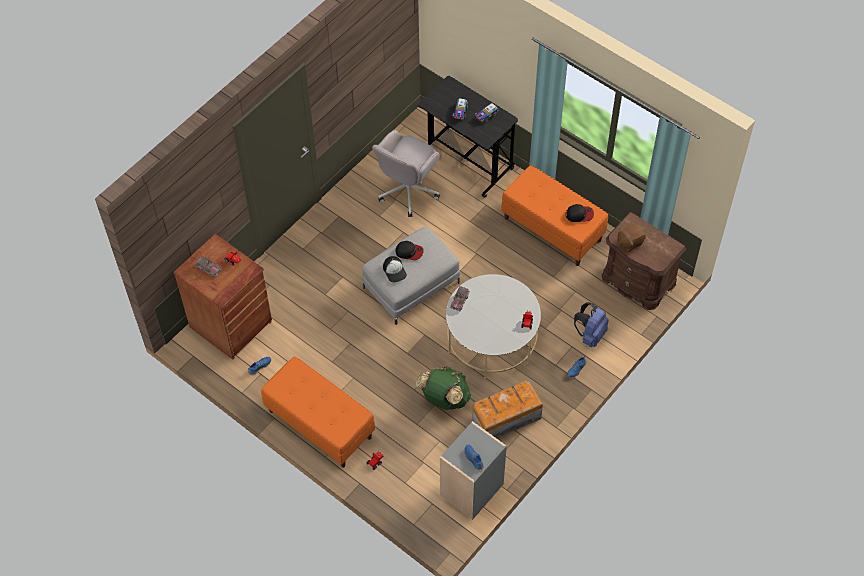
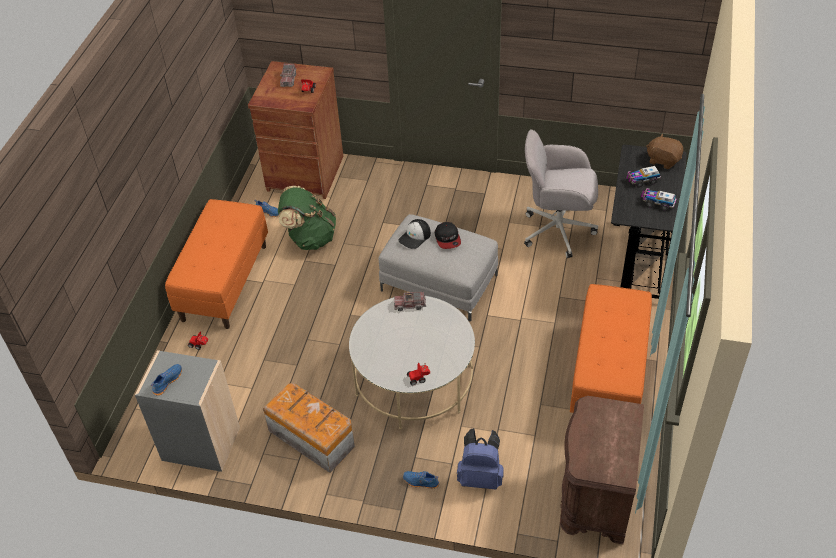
camera: 65 degrees right, 10 degrees down
green backpack [416,366,471,410] -> green backpack moved to [278,186,336,250]
cap [566,204,594,222] -> none
brown plush toy [618,223,646,252] -> brown plush toy moved to [646,133,683,169]

